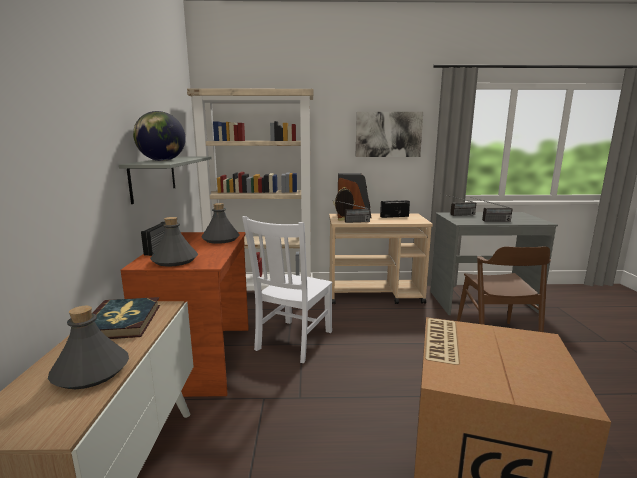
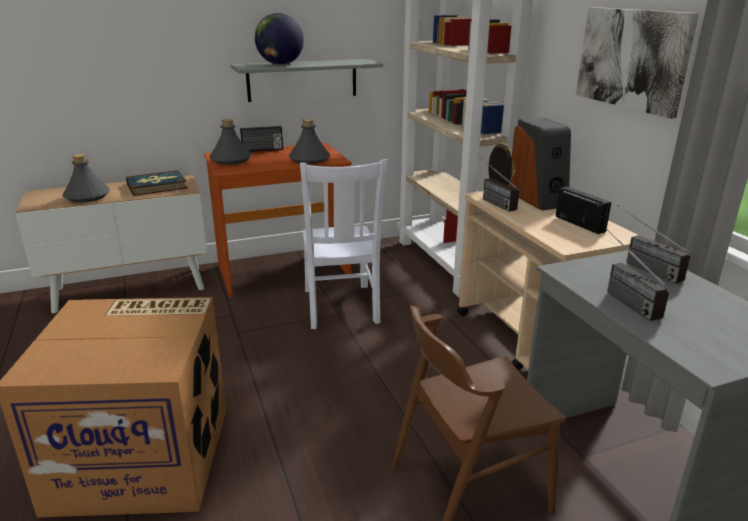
camera: 70 degrees right, 10 degrees up
white chair [242,216,332,363] -> white chair turned 105 degrees counterclockwise [300,159,387,329]

